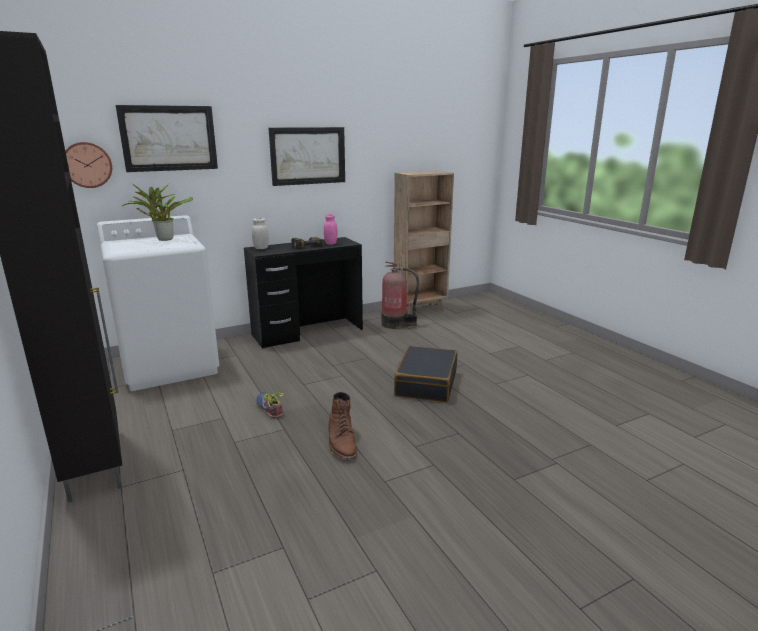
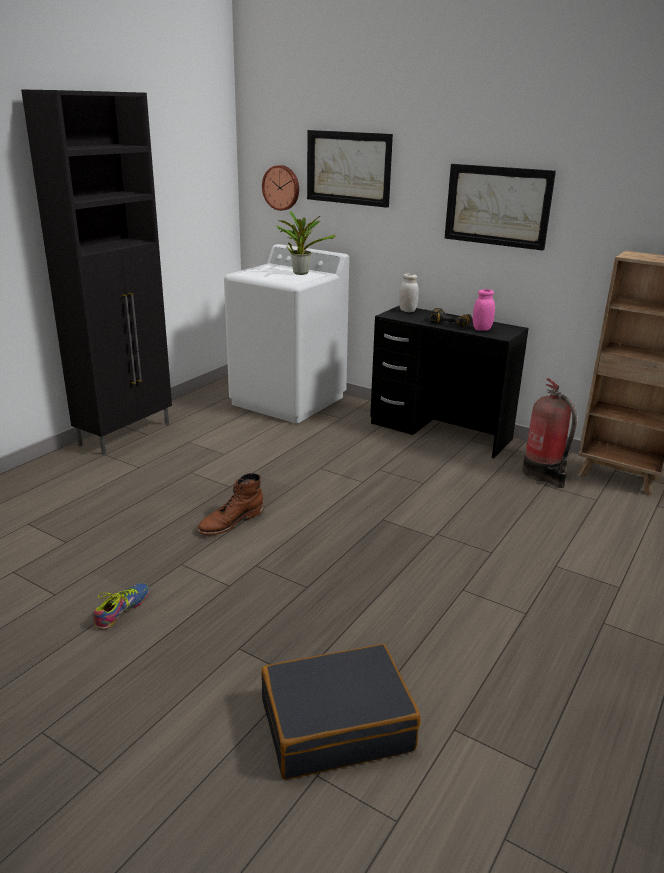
camera: 60 degrees right, 5 degrees up
shoe [256,392,284,418] -> shoe moved to [93,583,149,630]
black suitcase [394,346,457,402] -> black suitcase moved to [261,644,420,780]

